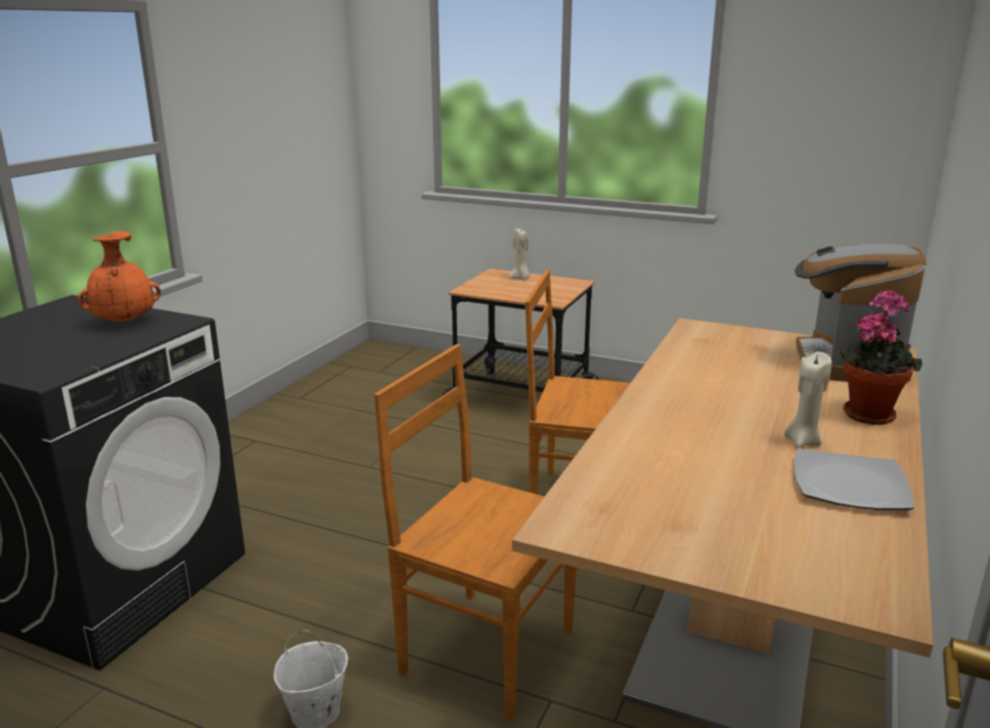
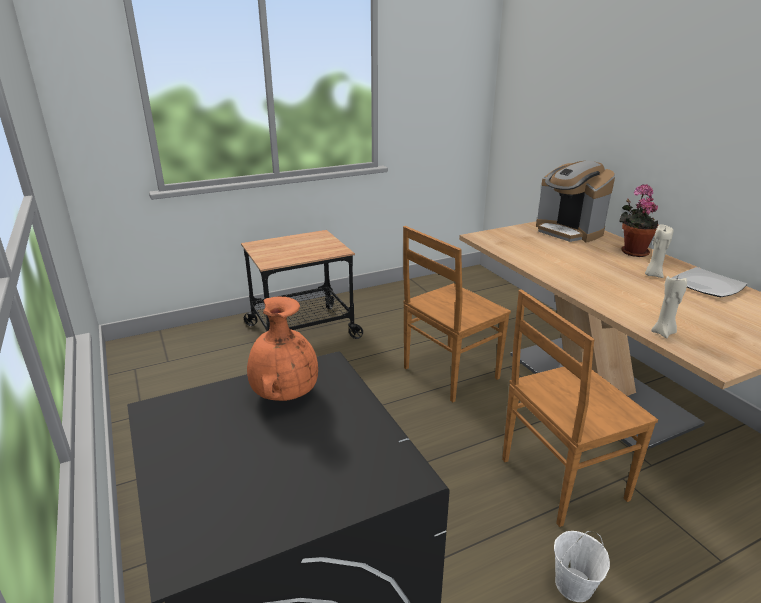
camera: 50 degrees left, 5 degrees up
beige candle [509,229,531,279] -> beige candle moved to [651,274,687,338]

